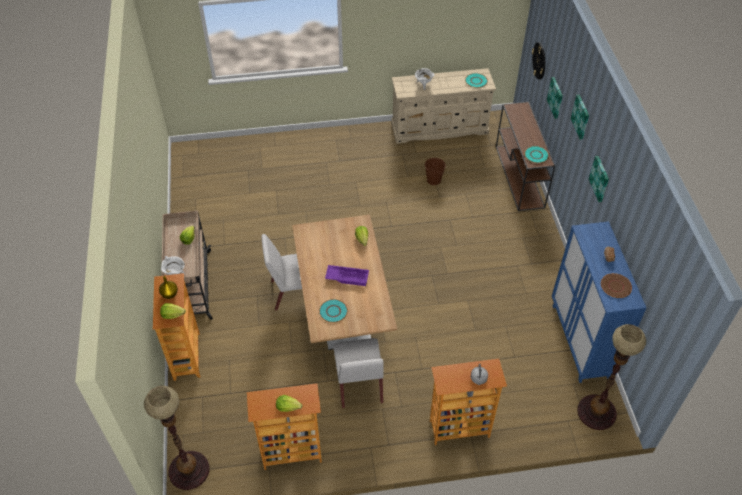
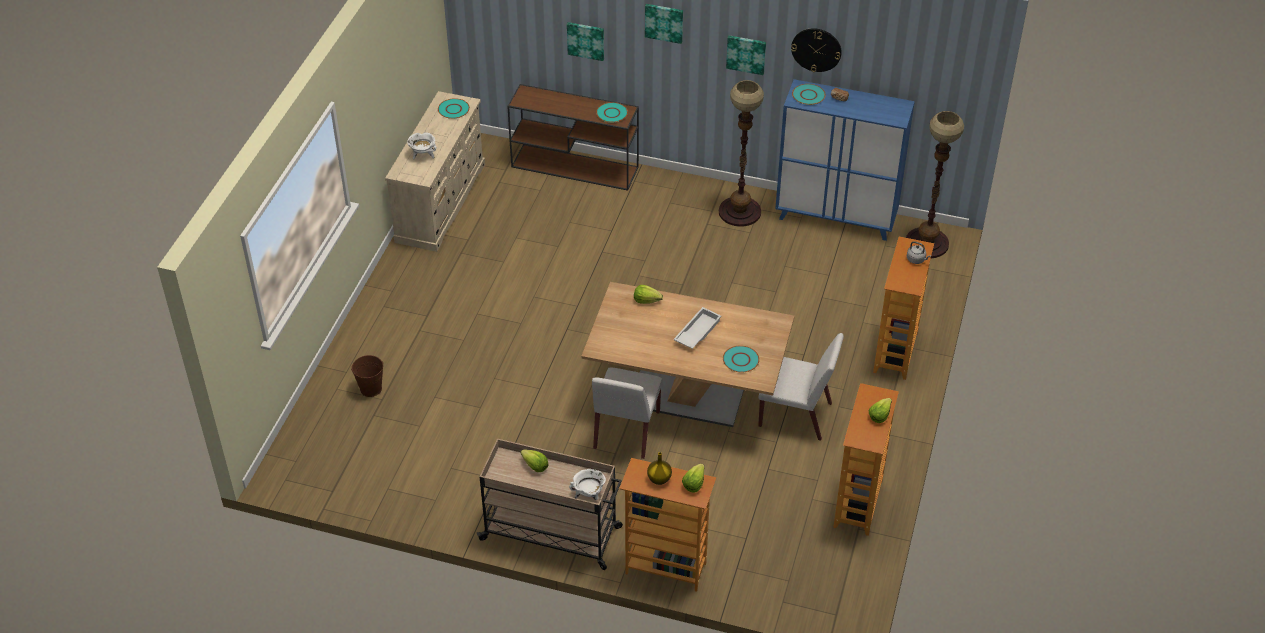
camera: 65 degrees left, 5 degrees down
floor lamp [144,386,210,490] -> floor lamp moved to [719,80,764,227]
purple tray [325,265,369,286] -> white tray [673,307,721,349]
brown bucket [425,158,446,185] -> brown bucket moved to [351,355,383,397]
wall clock [532,42,545,80] -> wall clock moved to [791,28,842,72]
brown plate [601,273,632,298] -> none
none -> turquoise plate [792,84,826,105]

